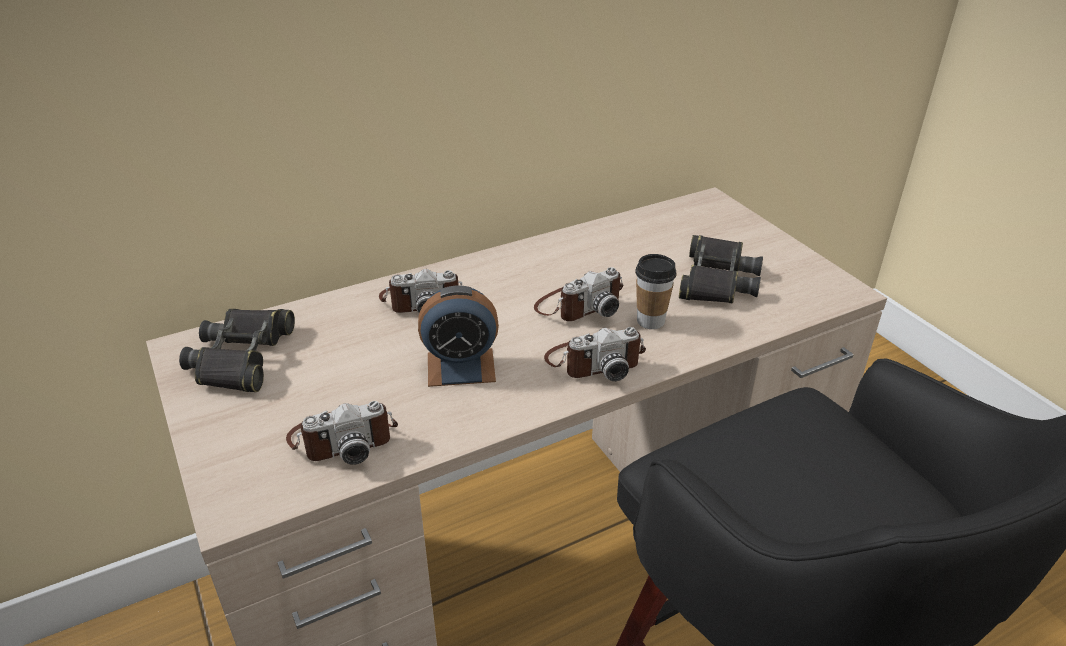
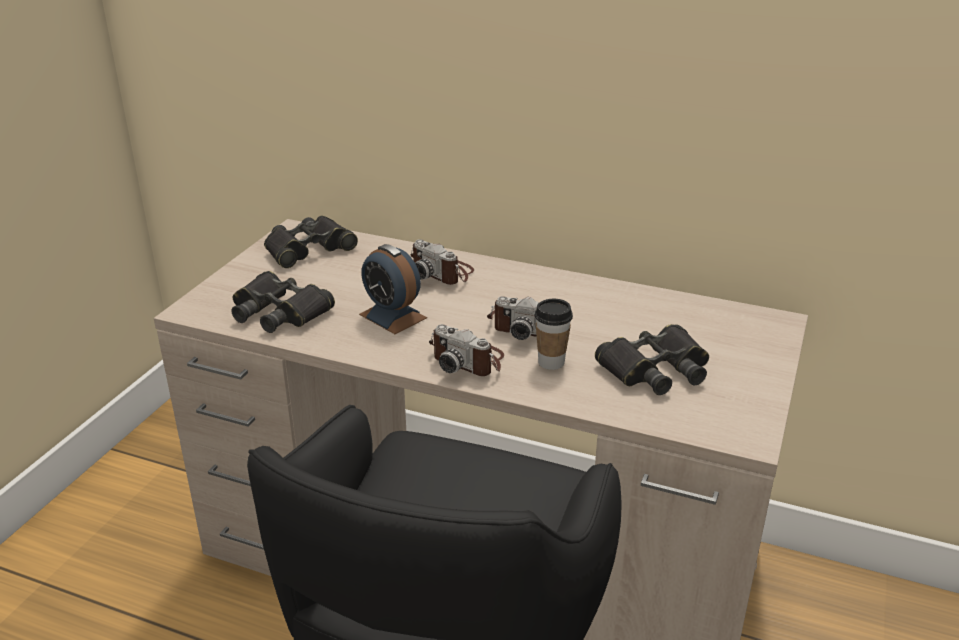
camera: 50 degrees right, 5 degrees down
camera [286,401,398,465] -> black binoculars [231,271,335,333]

